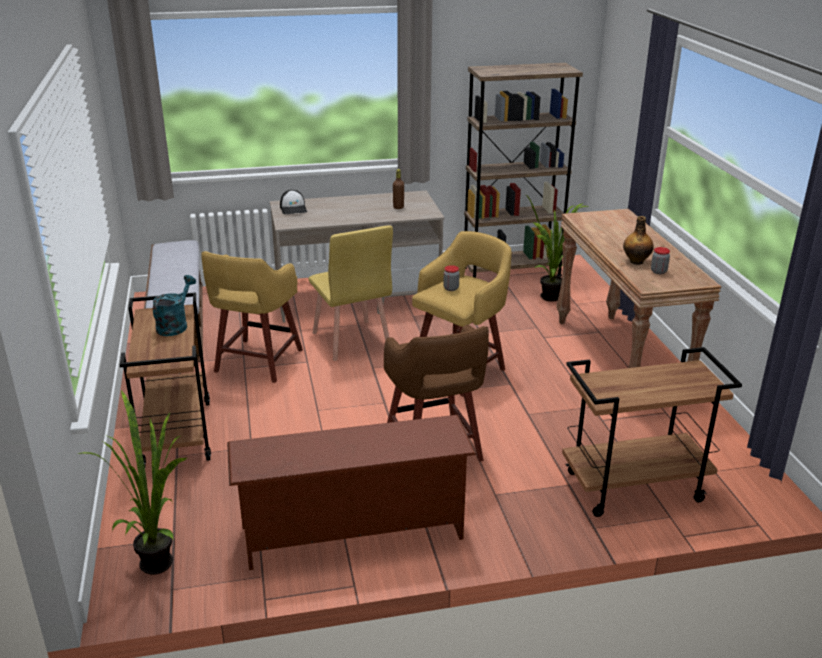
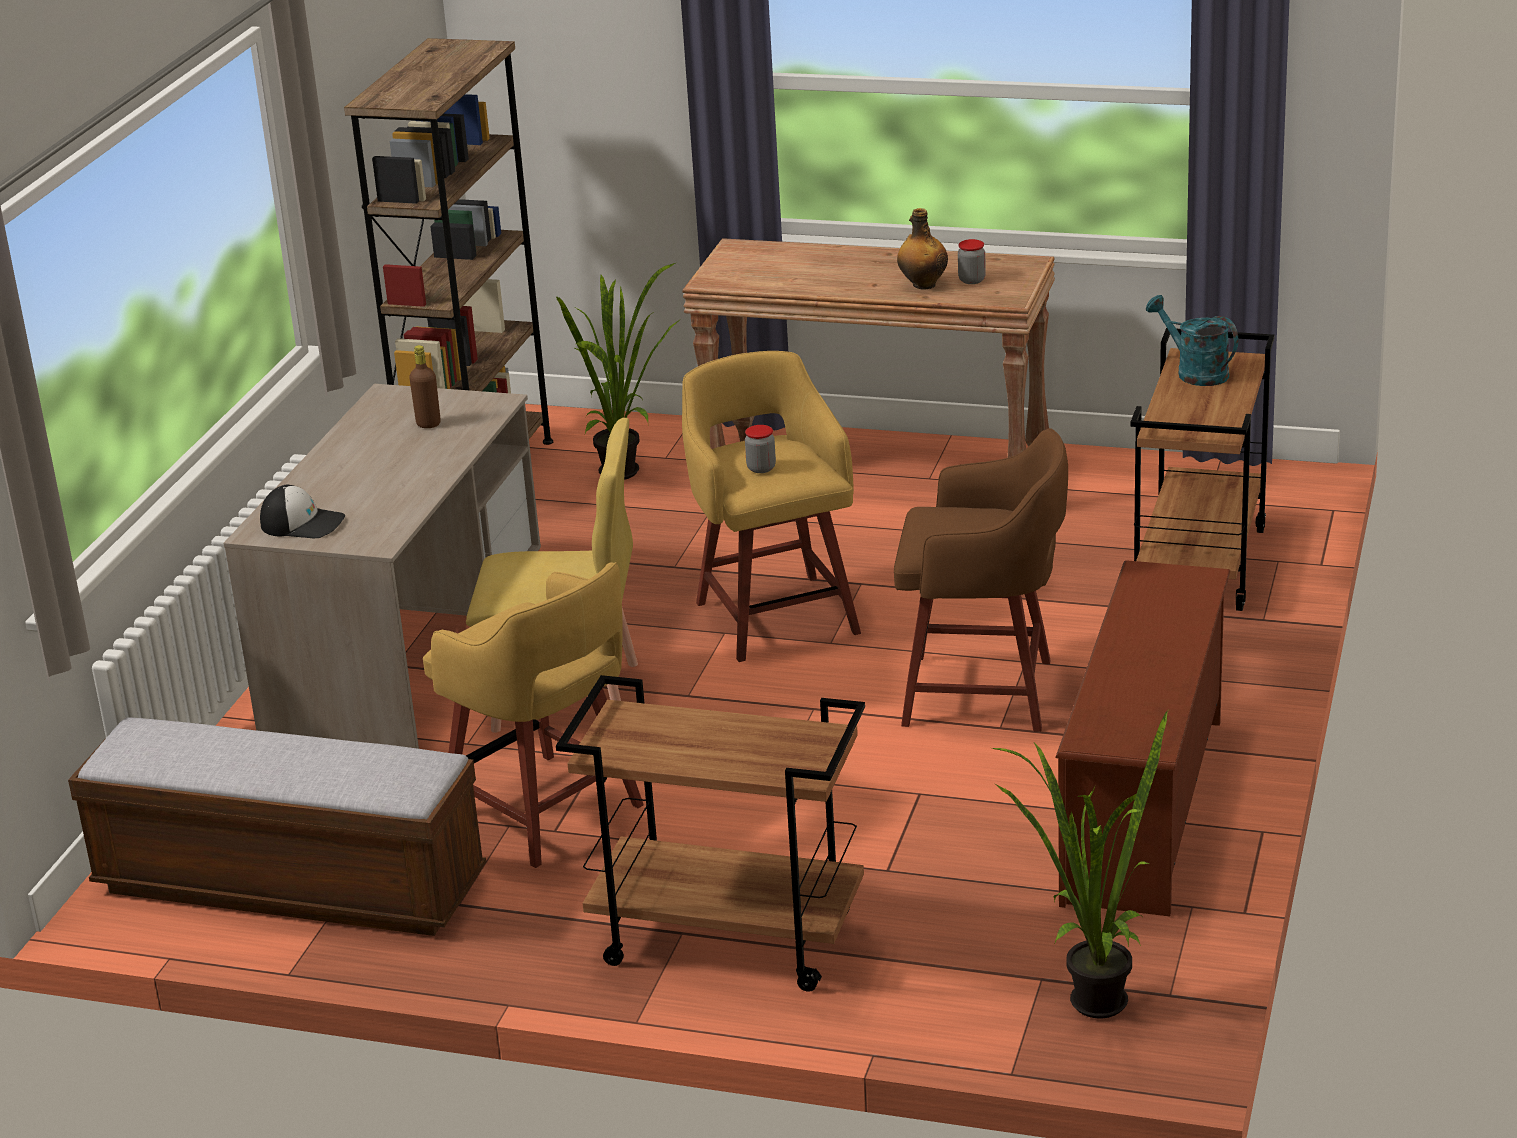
camera: 60 degrees left, 0 degrees up
turquoise watering can [153,275,196,336] -> turquoise watering can moved to [1146,295,1238,386]

